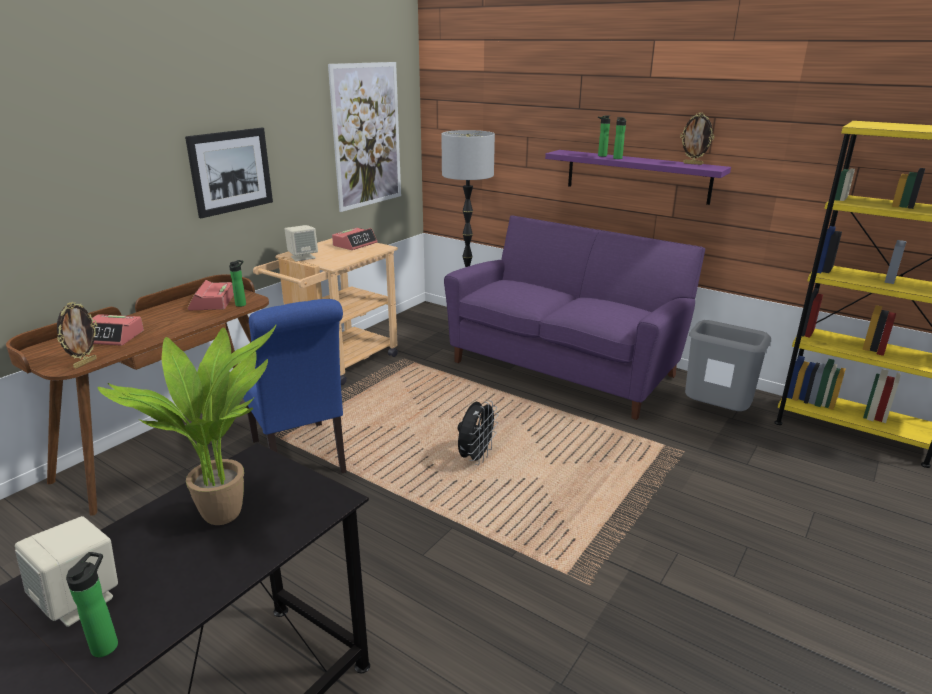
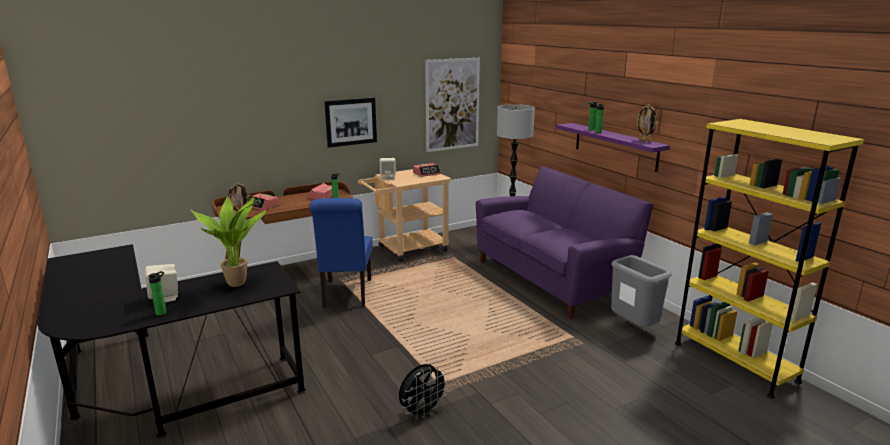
camera: 25 degrees right, 5 degrees down
black fan [458,400,499,465] -> black fan moved to [399,364,448,419]

